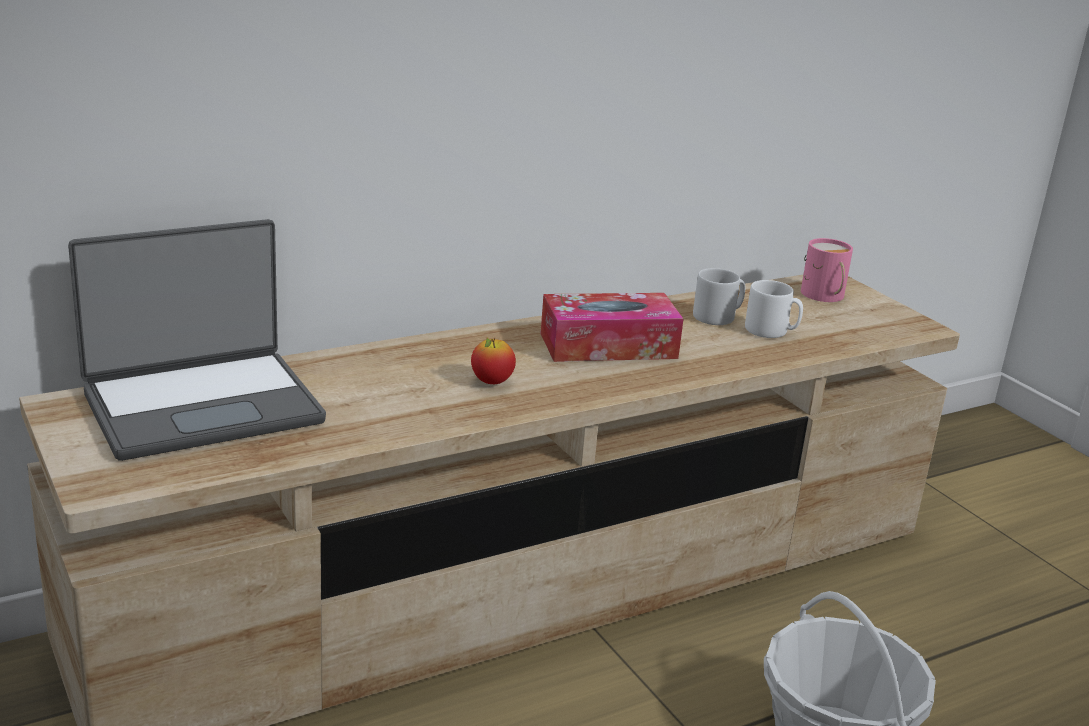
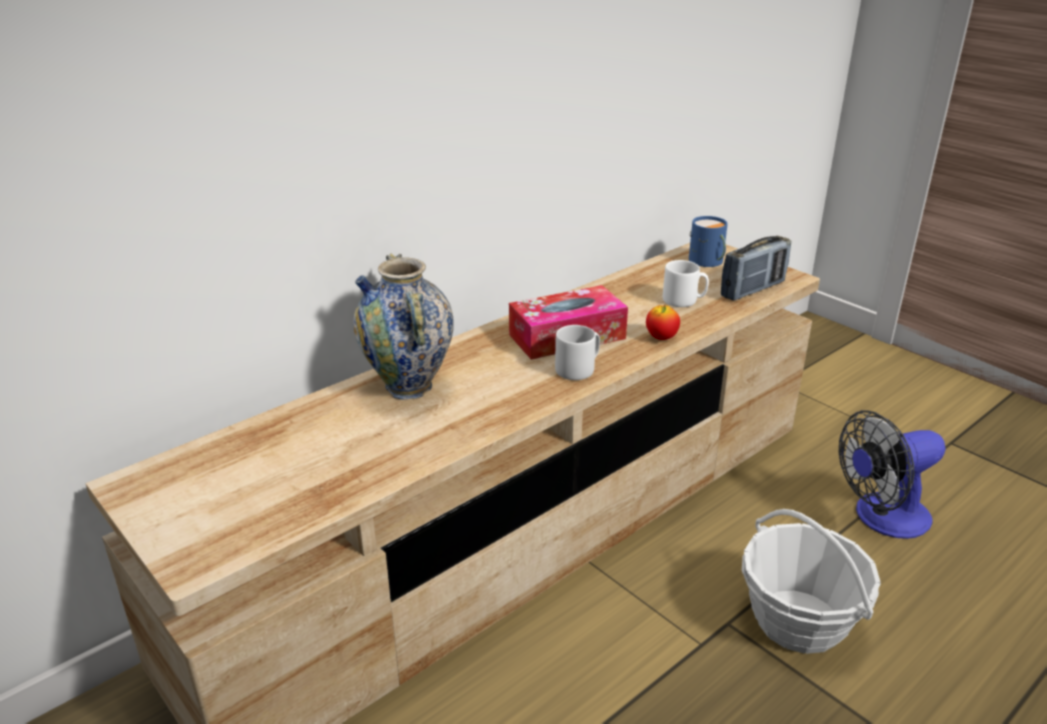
camera: 10 degrees left, 5 degrees up
laptop [68,219,326,461] -> none
apple [471,338,516,384] -> apple moved to [646,305,680,340]
grey mug [693,268,745,325] -> grey mug moved to [555,325,600,380]
pink mug [801,238,853,302] -> blue mug [689,216,728,267]
none -> vase [353,253,454,400]
none -> radio [721,236,791,301]
none -> fan [839,410,946,539]

